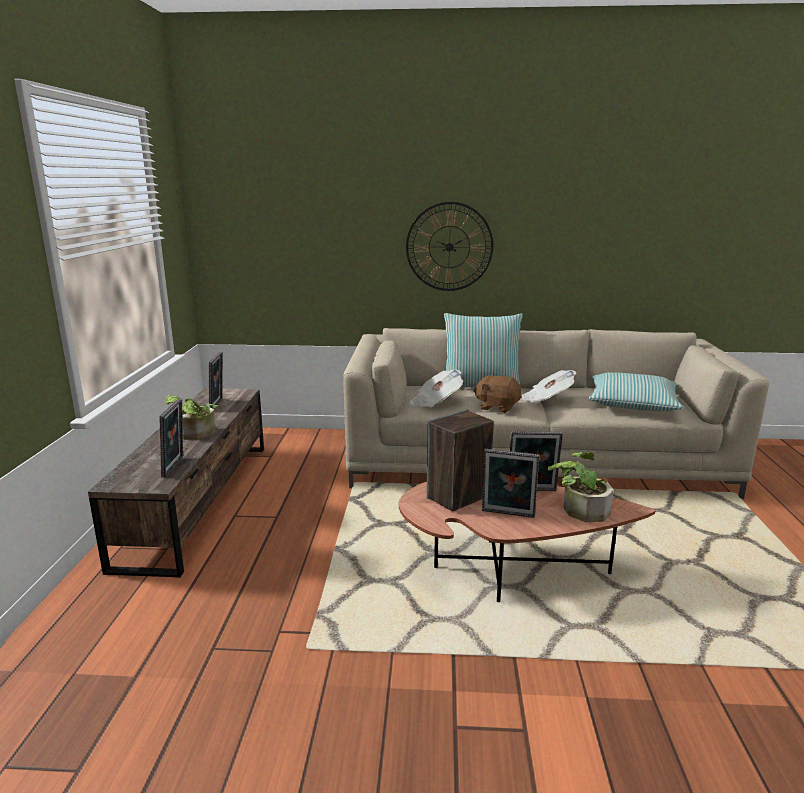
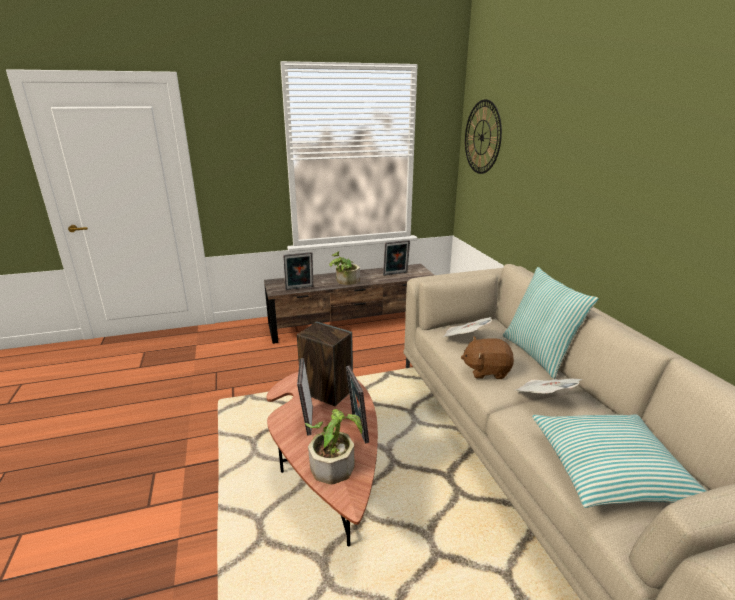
camera: 70 degrees right, 5 degrees up
wall clock [406,202,493,291] -> wall clock moved to [465,99,502,174]
brown plush toy [473,375,522,413] -> brown plush toy turned 90 degrees counterclockwise [461,336,514,379]

